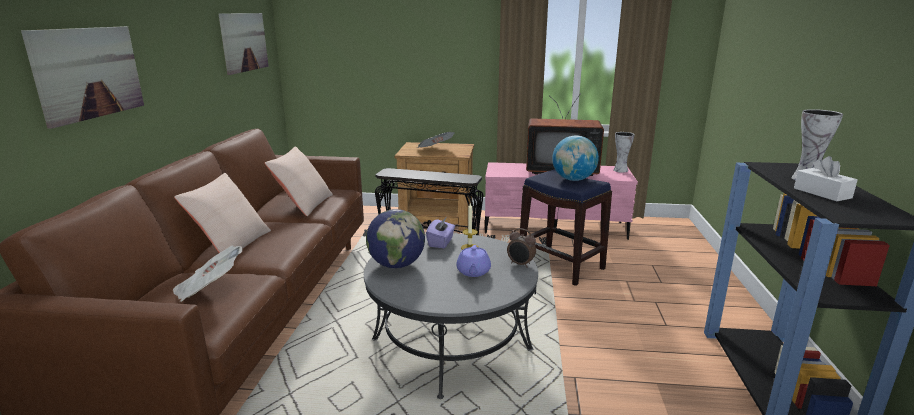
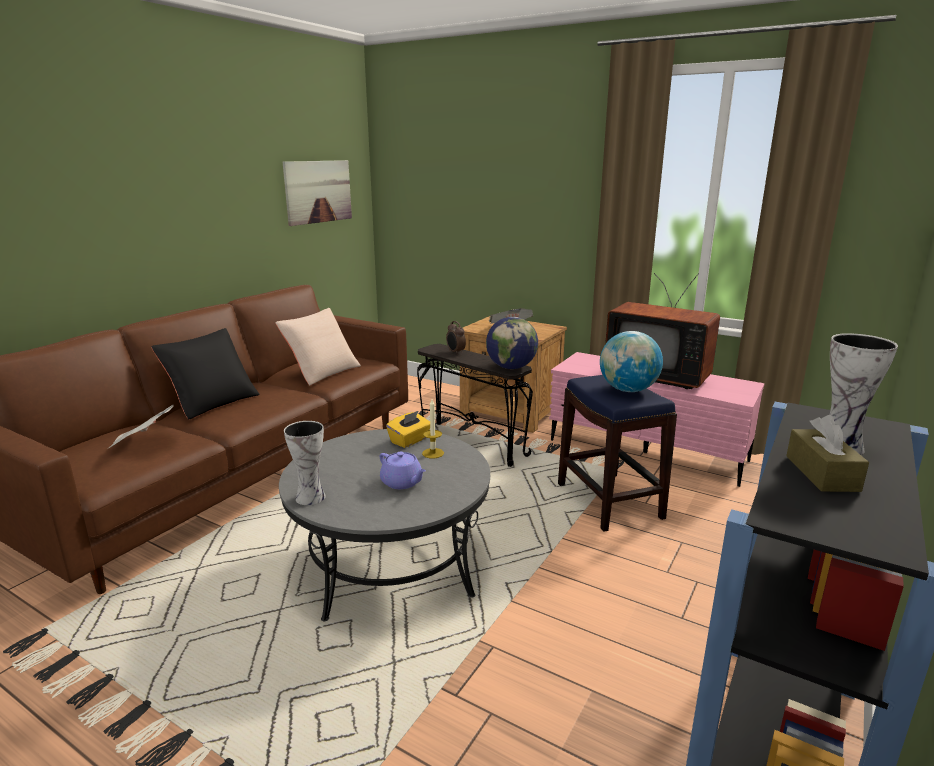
camera: 25 degrees right, 0 degrees up
picture [21,26,144,129] -> none
beige pillow [174,173,271,253] -> black pillow [151,328,260,420]
globe [366,209,425,268] -> globe moved to [486,317,538,369]
purple tissue box [426,217,455,248] -> yellow tissue box [386,411,430,448]
purple teapot [456,245,491,277] -> purple teapot turned 75 degrees counterclockwise [379,452,426,489]
alarm clock [507,228,536,268] -> alarm clock moved to [446,321,466,355]
vase [613,132,635,173] -> vase moved to [284,421,326,505]
white tissue box [794,156,857,201] -> brown tissue box [787,415,869,492]

